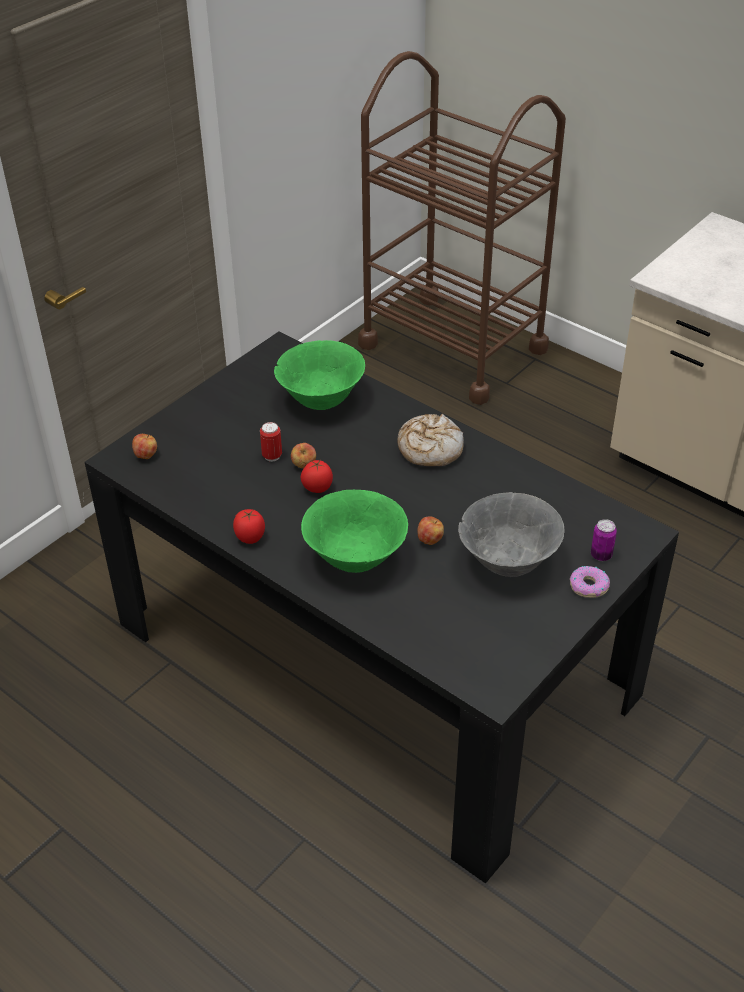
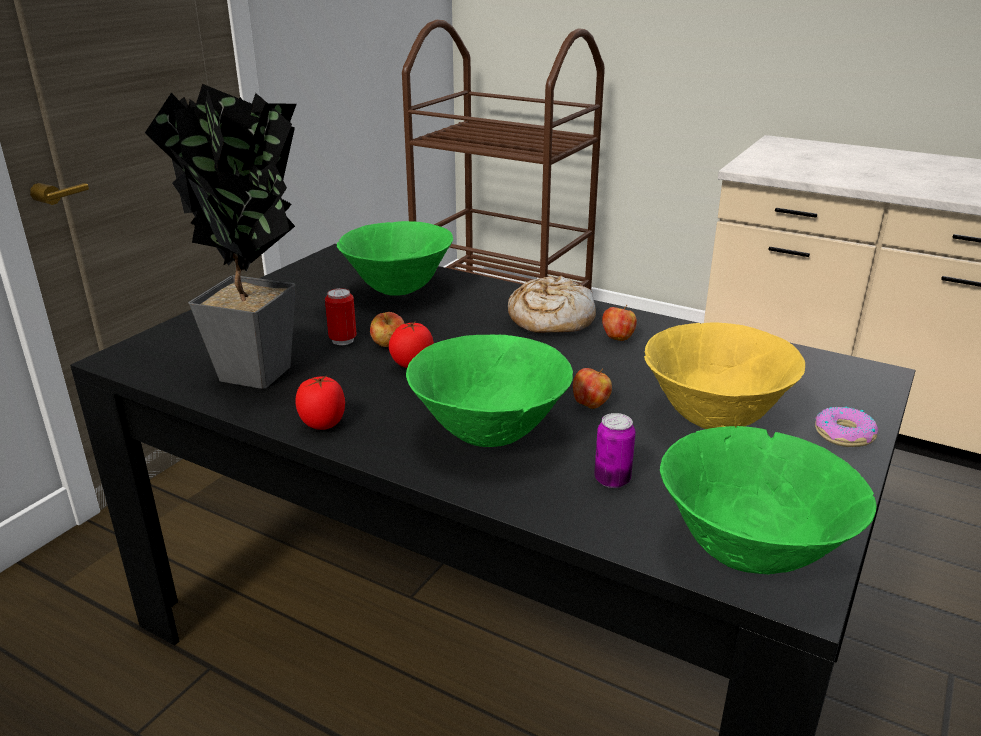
camera: 10 degrees left, 15 degrees down
apple [132,434,157,459] -> apple moved to [602,305,637,341]
grey bowl [458,492,564,577] -> yellow bowl [644,322,805,429]
can [591,519,617,561] -> can moved to [594,413,636,488]
none -> potted plant [145,84,297,389]
none -> green bowl [660,426,877,574]

